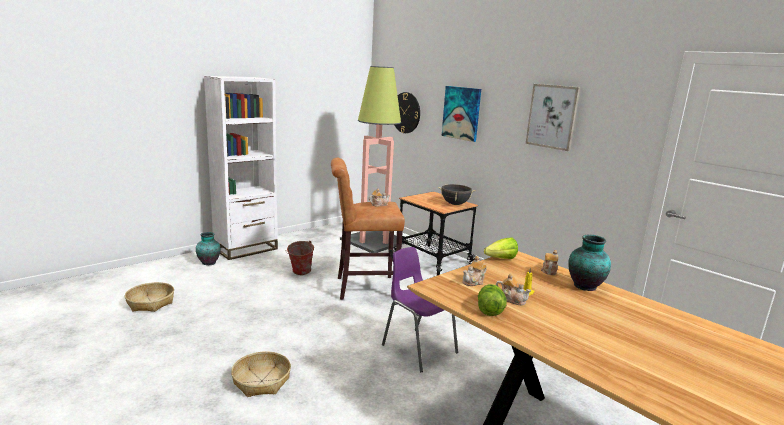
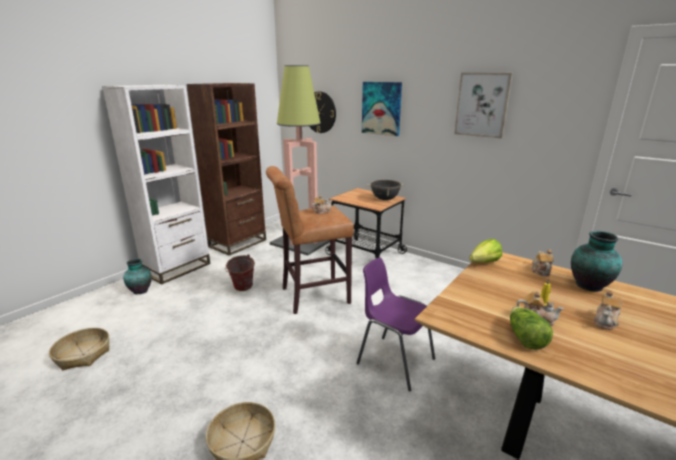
camera: 10 degrees left, 5 degrees up
teapot [462,256,487,286] -> teapot moved to [594,290,623,330]
none -> brown bookcase [187,83,266,256]

